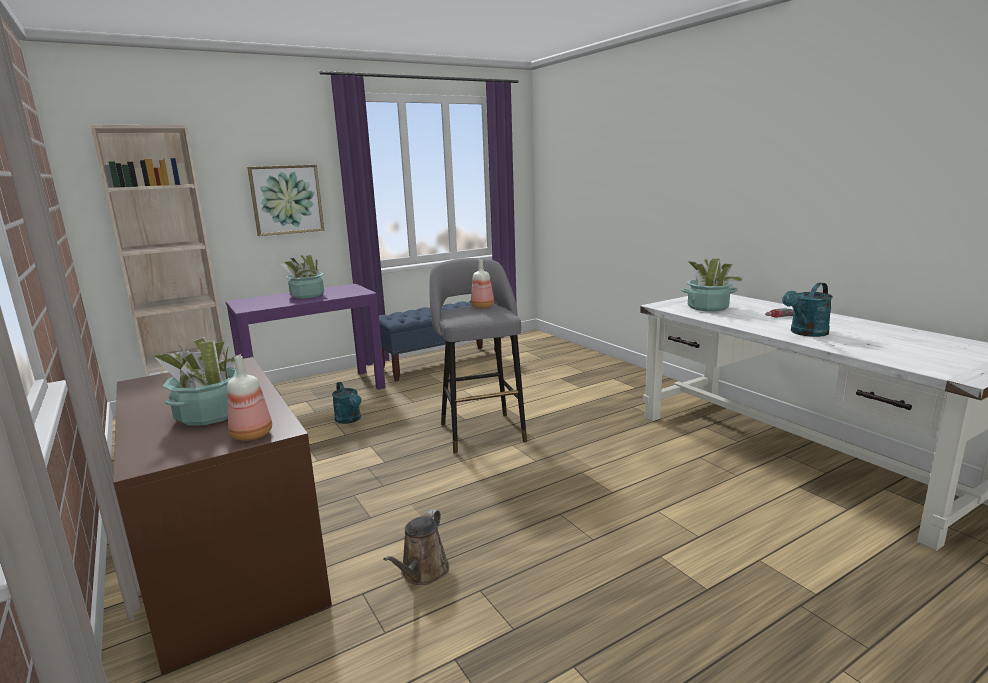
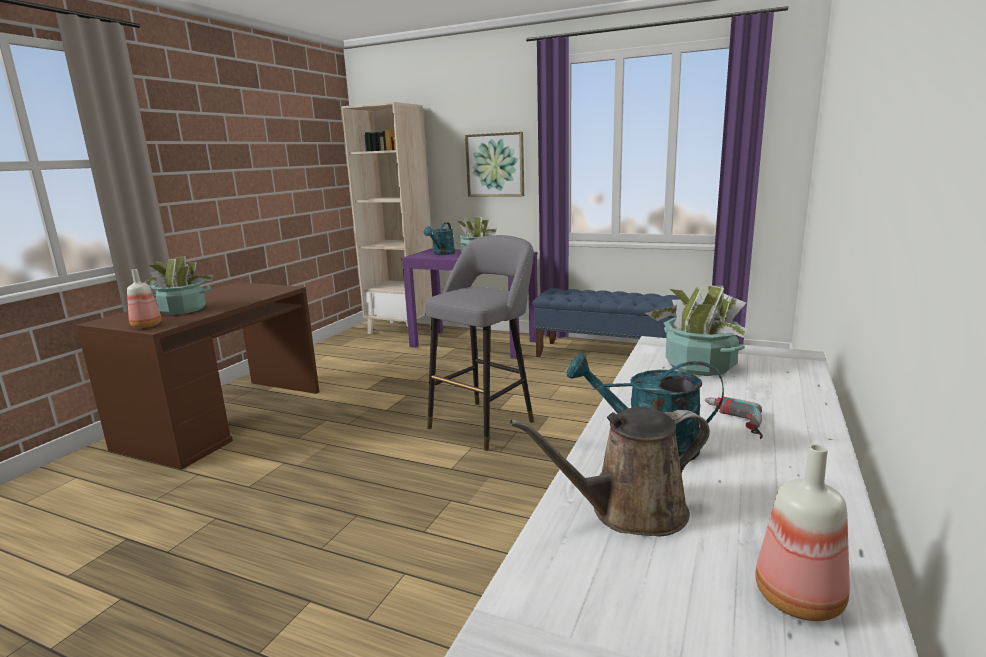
camera: 55 degrees right, 0 degrees up
turquoise watering can [332,382,361,424] -> turquoise watering can moved to [424,222,455,255]
brown watering can [383,509,449,585] -> brown watering can moved to [510,407,710,537]
bottle [471,259,494,309] -> bottle moved to [755,444,850,621]

